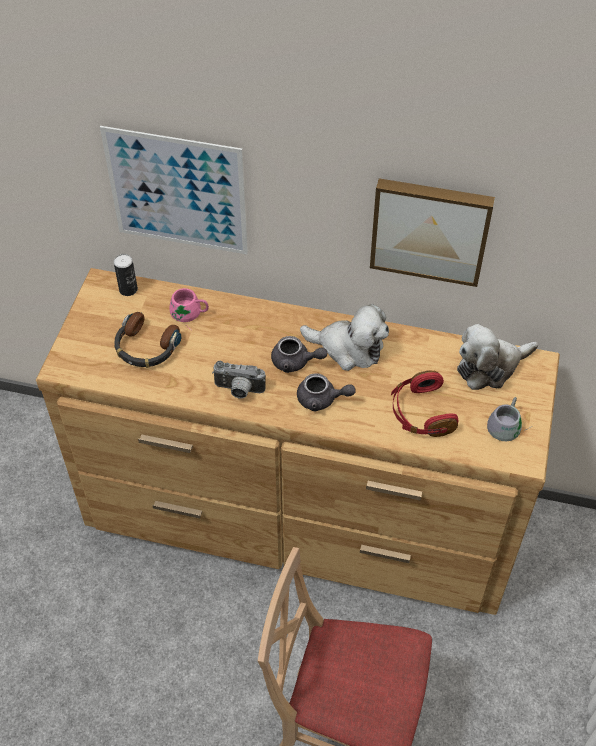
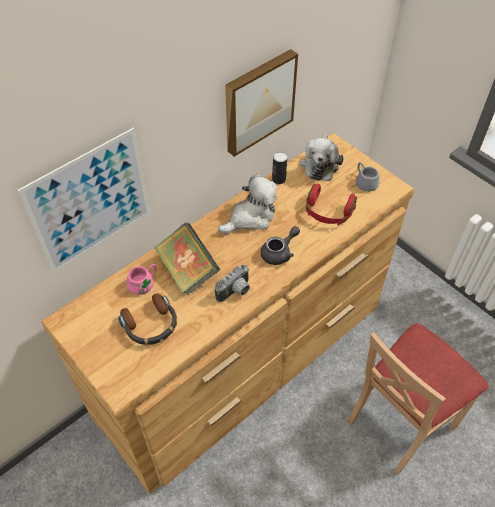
camera: 55 degrees left, 0 degrees up
can [114,254,138,296] -> can moved to [272,152,287,184]
grey teapot [271,336,327,373] -> none
none -> book [155,223,220,295]

